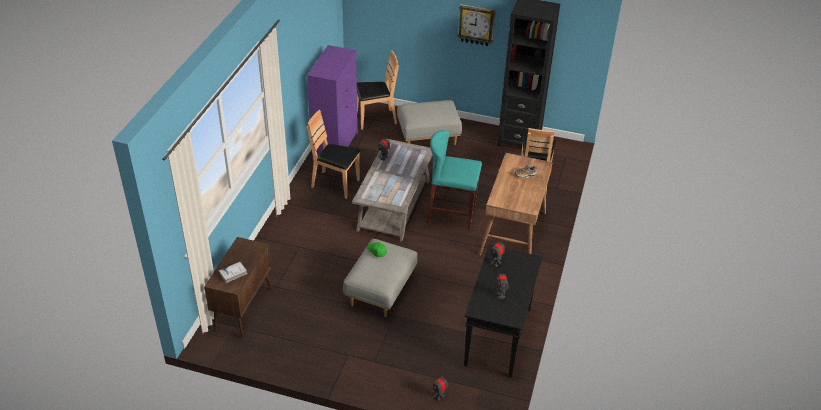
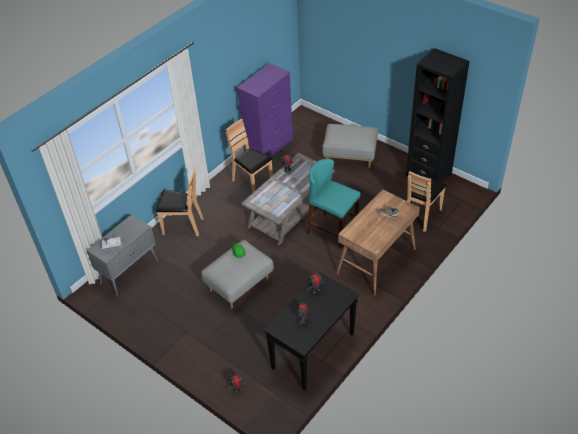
camera: 25 degrees right, 5 degrees up
brown cabinet [204,237,271,338] -> grey cabinet [86,214,158,296]
brown chair [357,50,399,130] -> brown chair moved to [156,168,203,236]
wall clock [457,4,496,46] -> none

